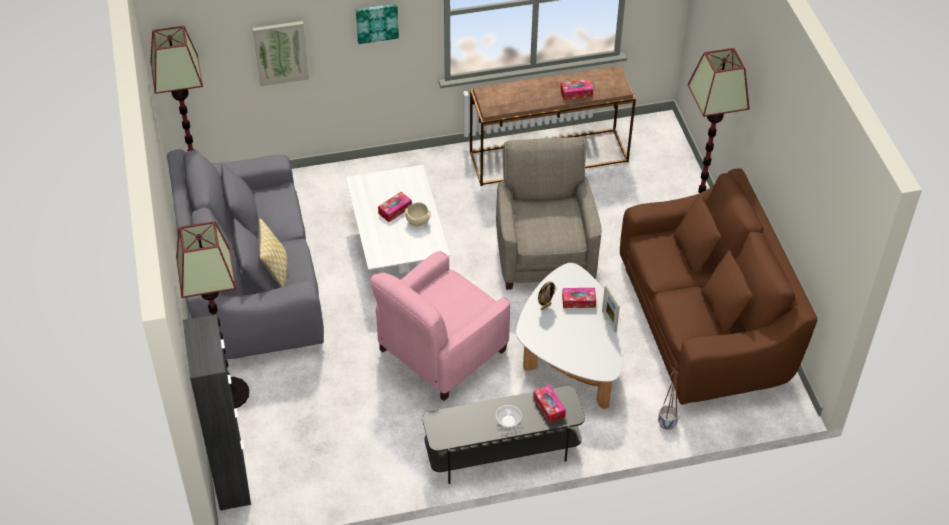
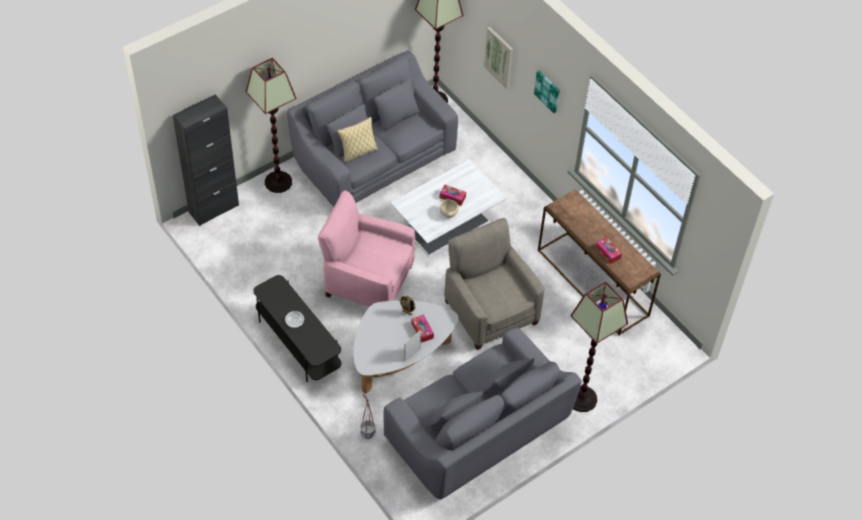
camera: 65 degrees right, 5 degrees up
beige armchair [496,137,602,290] -> beige armchair turned 90 degrees counterclockwise [444,218,545,350]
tissue box [533,385,566,423] -> none
brown sofa [620,168,817,405] -> grey sofa [383,327,582,499]

